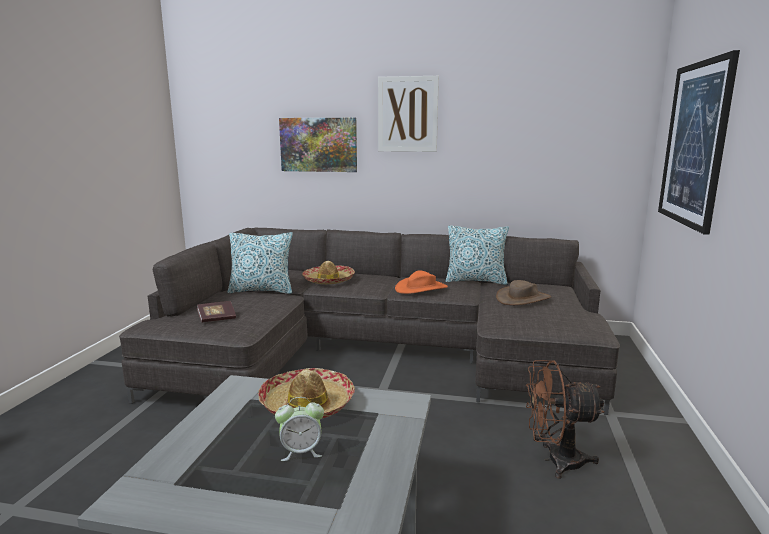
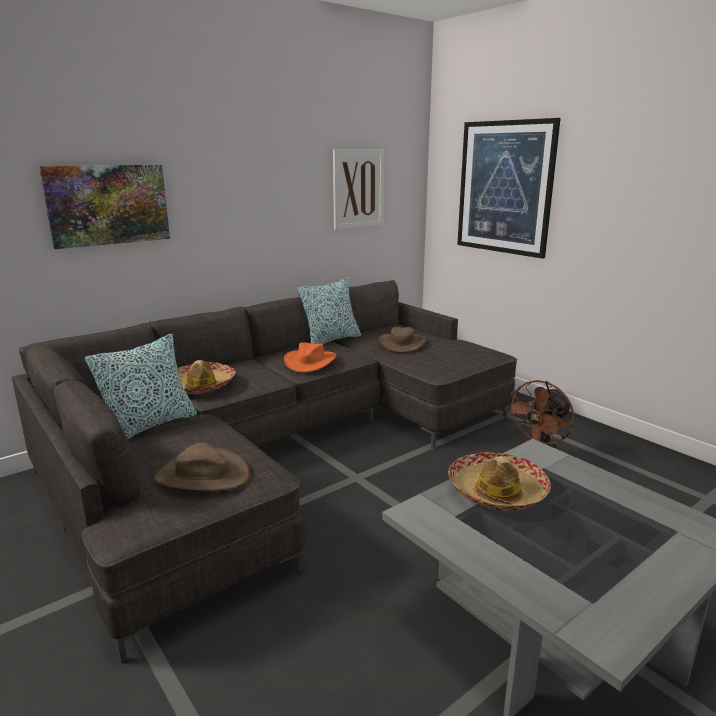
camera: 50 degrees left, 5 degrees up
book [197,301,236,323] -> brown hat [154,442,250,492]
alarm clock [275,397,324,461] -> none
picture [378,76,439,152] -> picture moved to [333,149,384,230]

